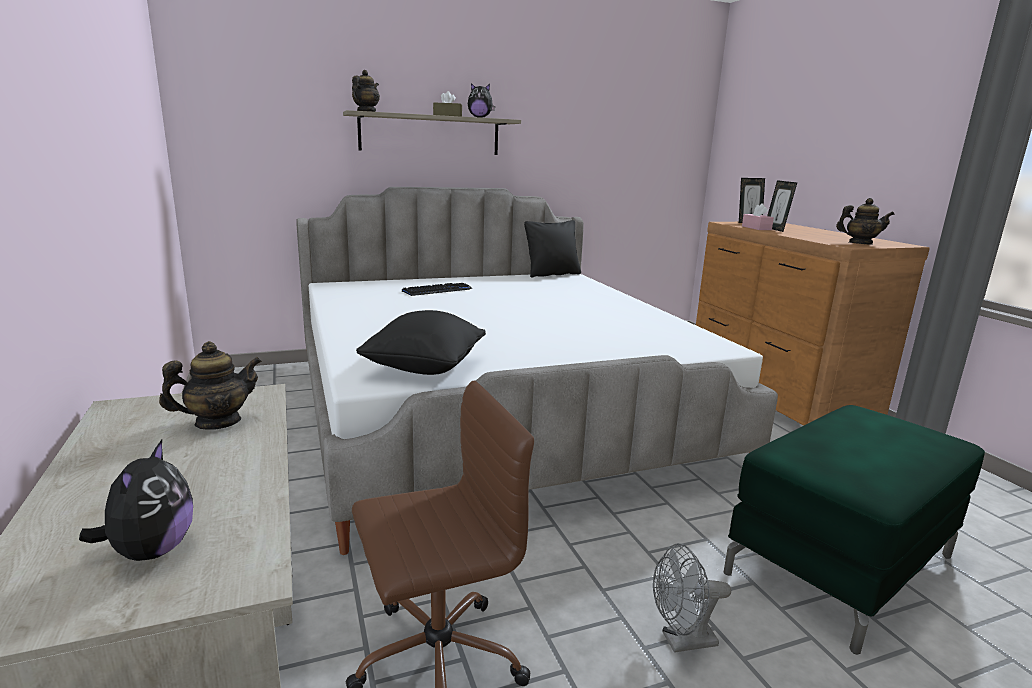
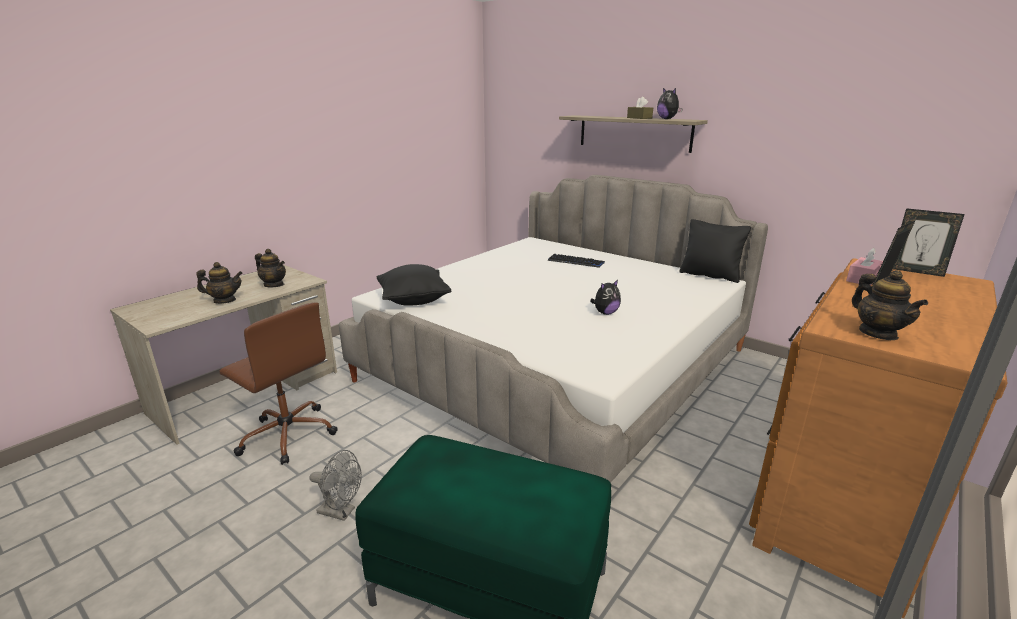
camera: 60 degrees right, 5 degrees up
plush toy [79,440,193,561] -> plush toy moved to [590,280,621,315]
teapot [352,70,380,112] -> teapot moved to [196,262,243,304]
grey fan [653,543,731,653] -> grey fan turned 150 degrees clockwise [310,450,362,521]

